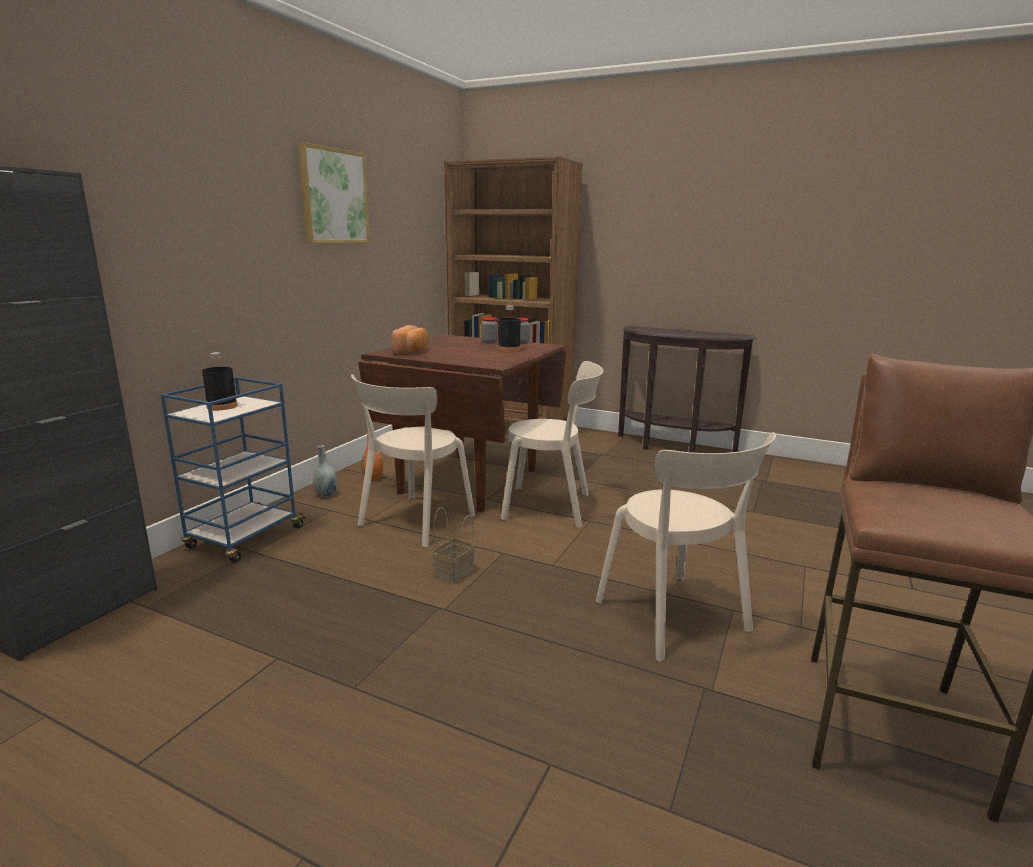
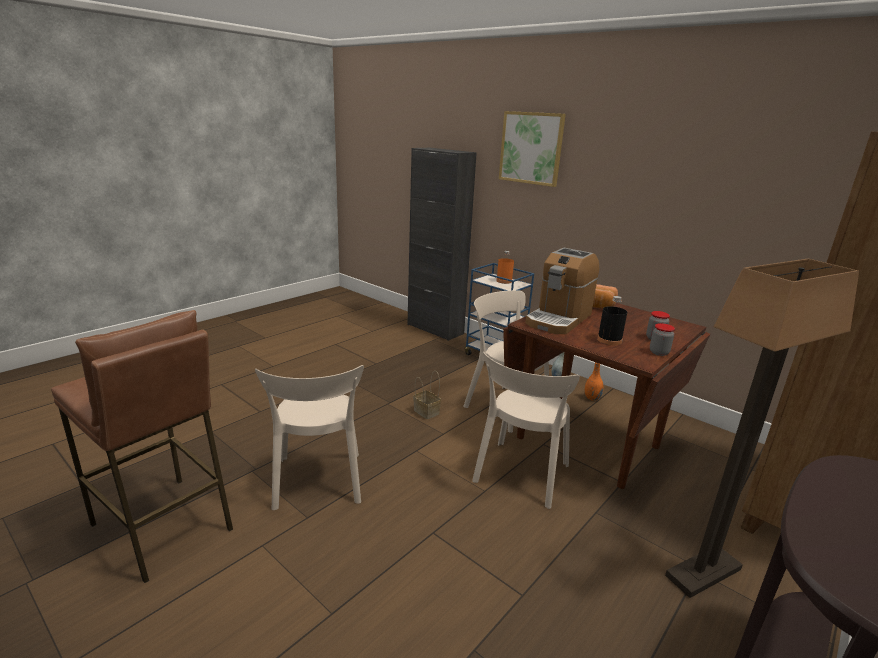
camera: 105 degrees right, 5 degrees up
black bottle [202,352,238,410] -> orange bottle [496,251,514,284]
picture [298,142,370,243] -> picture moved to [499,111,566,187]
beige chair [596,432,776,662] -> beige chair turned 90 degrees counterclockwise [255,365,364,510]
none -> coffee machine [525,248,599,334]
none -> floor lamp [665,258,859,598]

